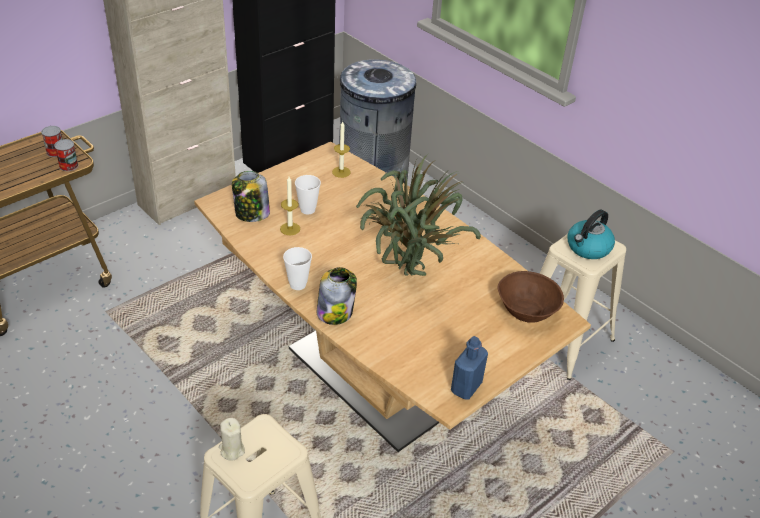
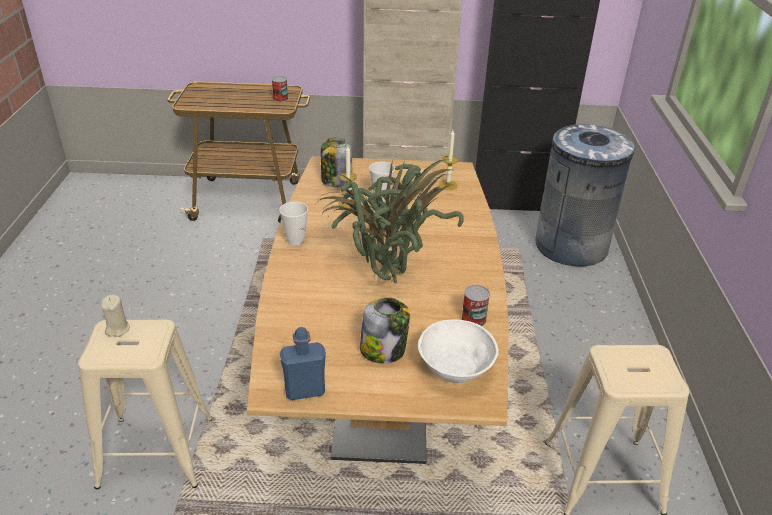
camera: 45 degrees right, 5 degrees down
can [54,139,79,171] -> can moved to [461,285,490,326]
jar [317,267,357,325] -> jar moved to [360,297,410,364]
brown bowl [498,271,564,323] -> white bowl [418,319,499,383]
kettle [568,209,615,259] -> none

